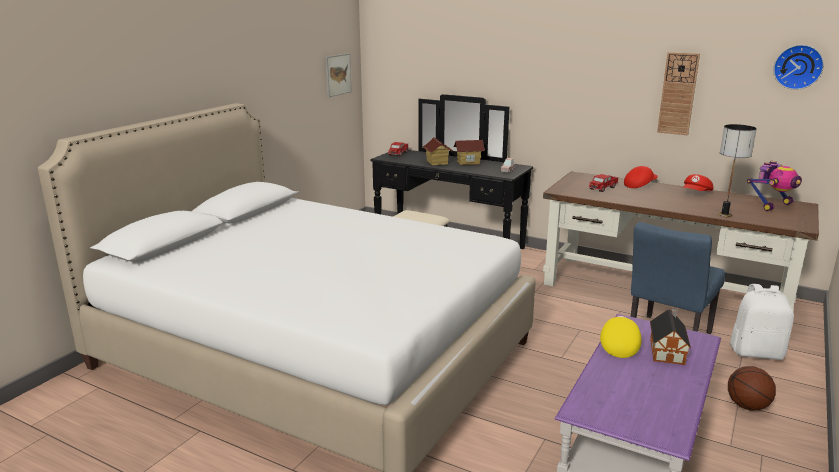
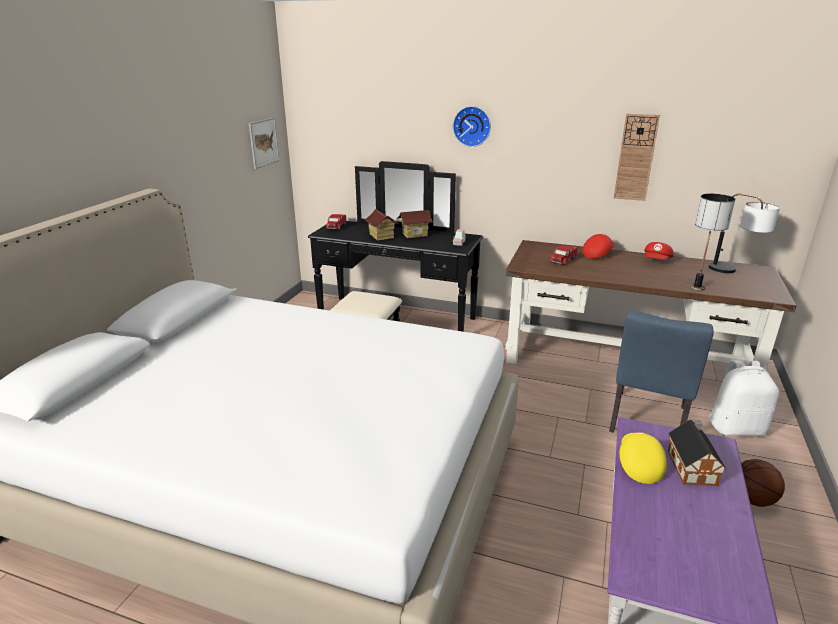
camera: 10 degrees left, 5 degrees up
toy robot [747,161,802,211] -> table lamp [709,193,780,273]
wall clock [773,45,824,90] -> wall clock moved to [453,106,491,147]

